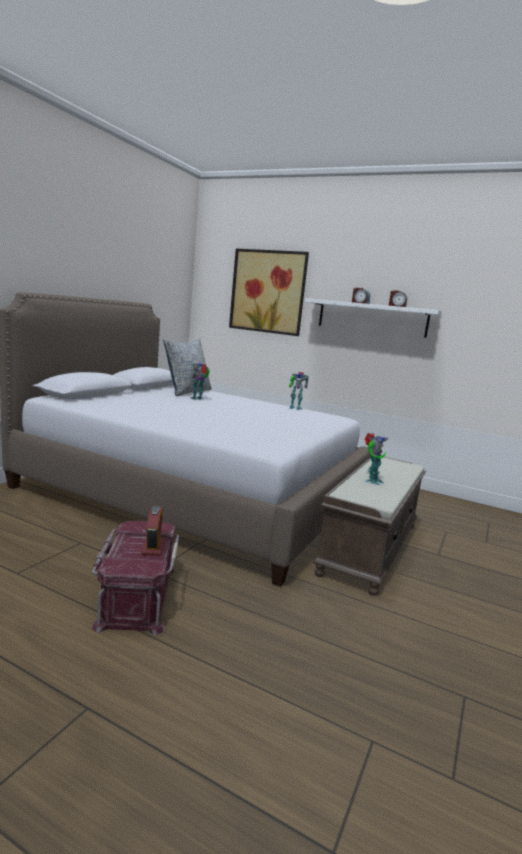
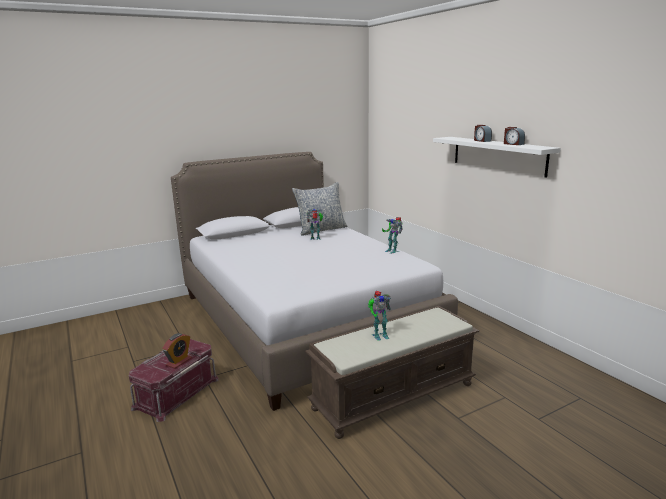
camera: 35 degrees right, 5 degrees up
picture [229,249,309,336] -> none

